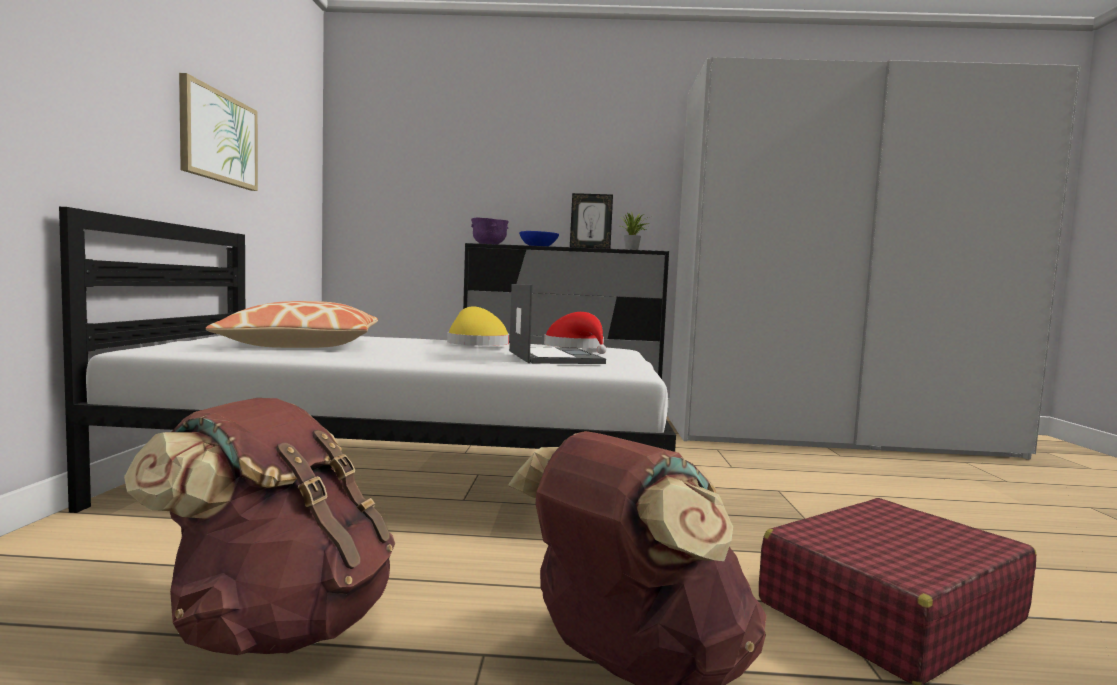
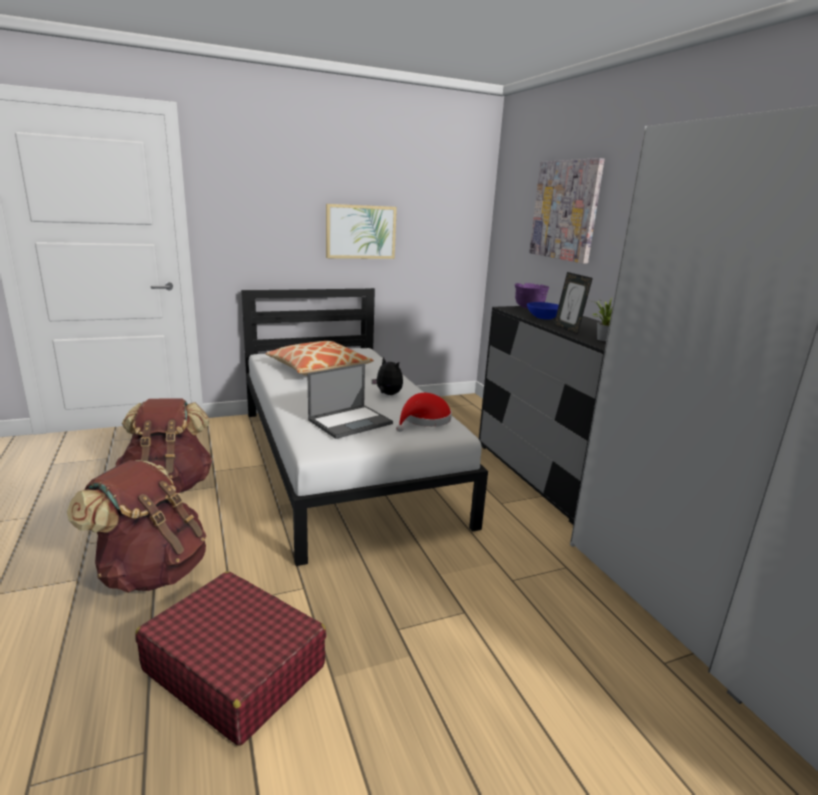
camera: 65 degrees right, 15 degrees up
yellow hat [447,306,509,346] -> plush toy [372,357,403,395]
none -> picture [529,158,605,264]

